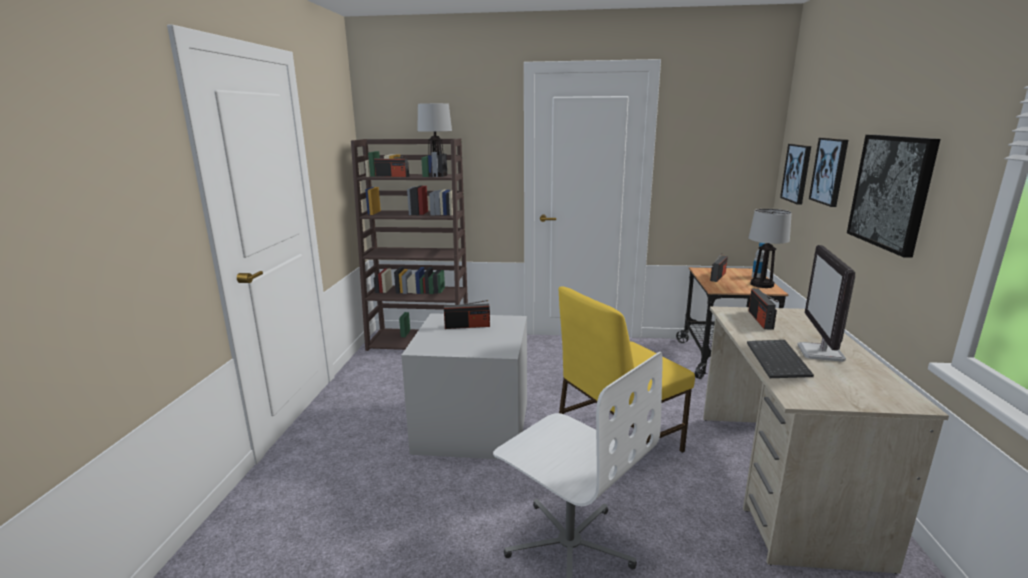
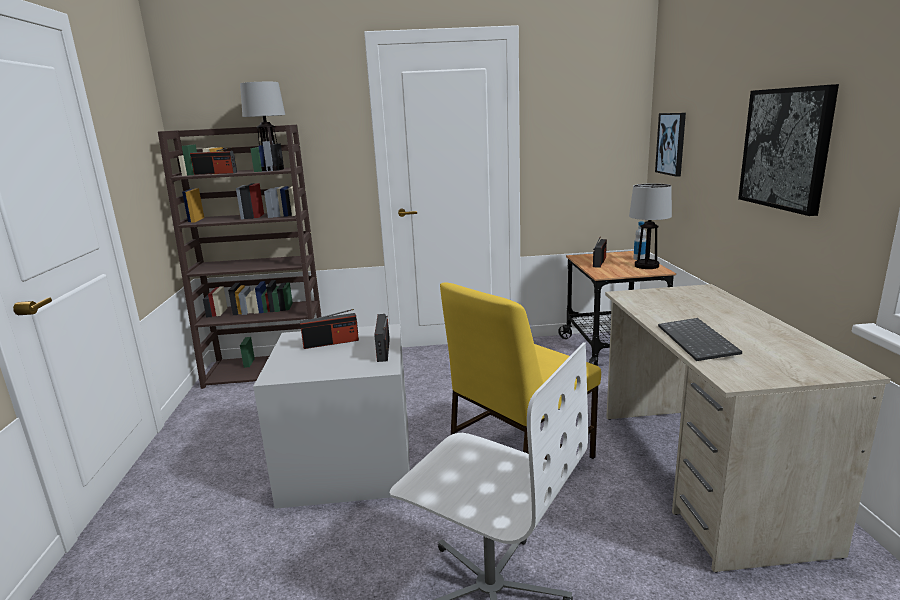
camera: 10 degrees left, 0 degrees up
radio [748,289,778,330] -> radio moved to [374,314,390,362]
monitor [797,245,855,362] -> none
picture [809,138,848,207] -> none

